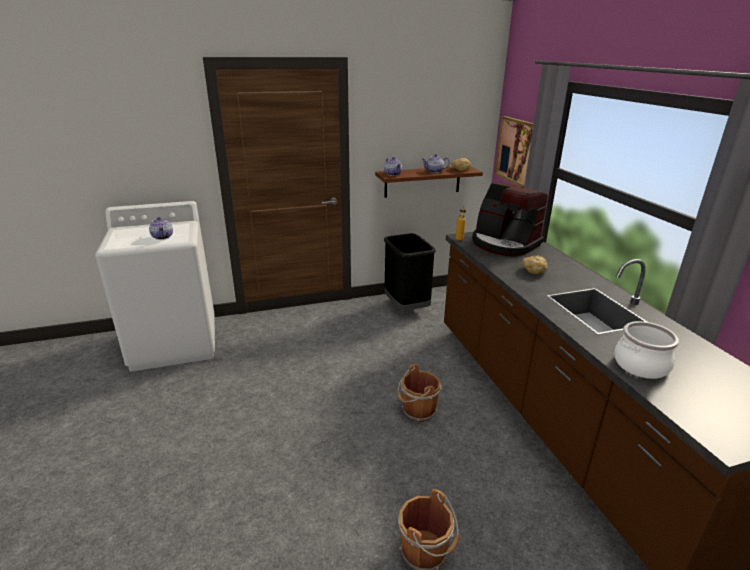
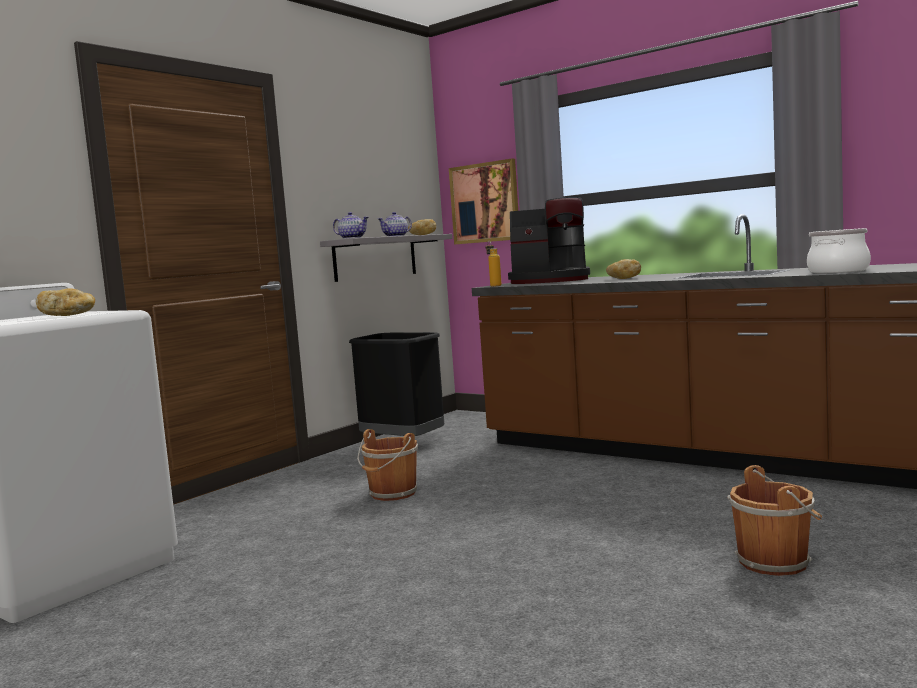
camera: 35 degrees left, 20 degrees down
teapot [149,217,173,240] -> bread [36,288,95,316]
brown shelf [375,167,483,198] -> grey shelf [320,234,452,282]
brown bucket [397,364,442,422] -> brown bucket moved to [357,429,418,501]

